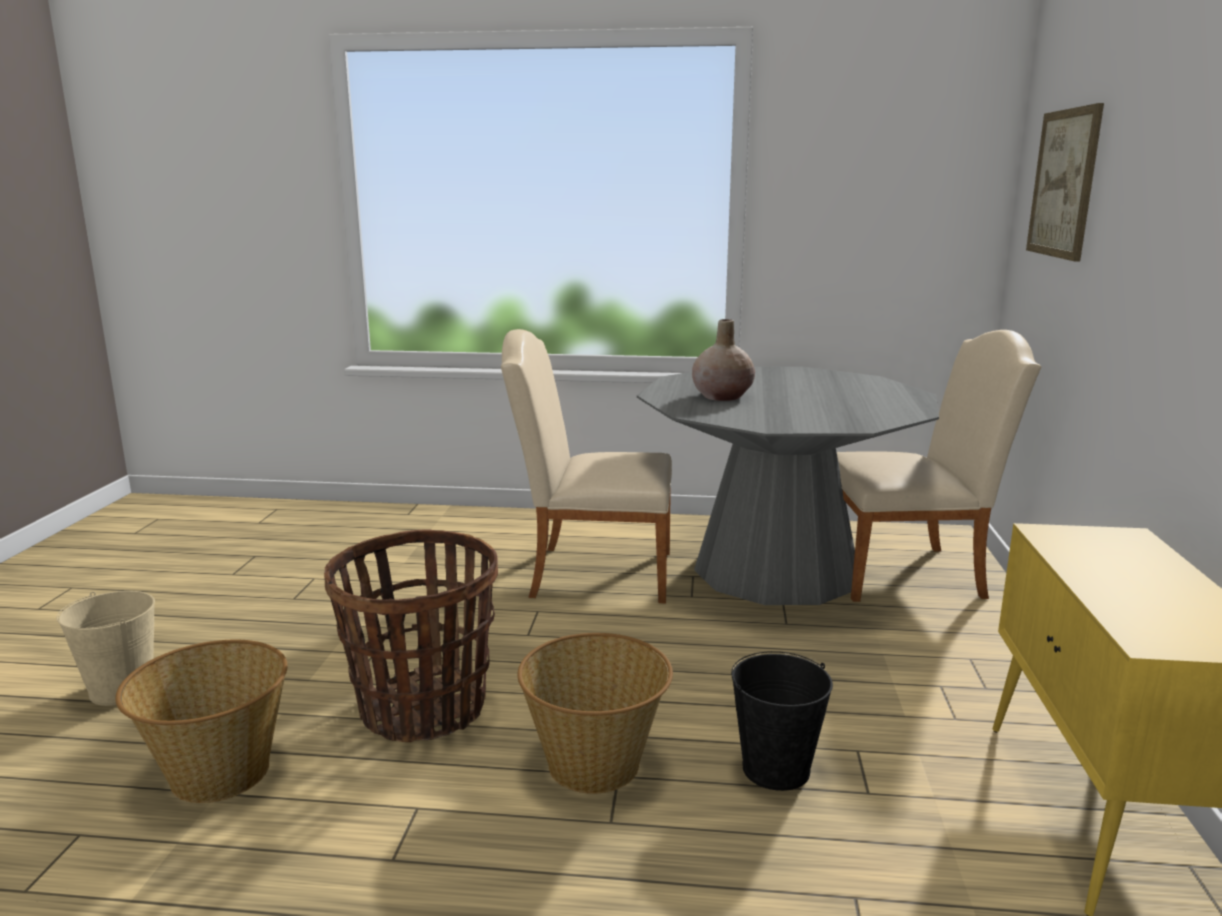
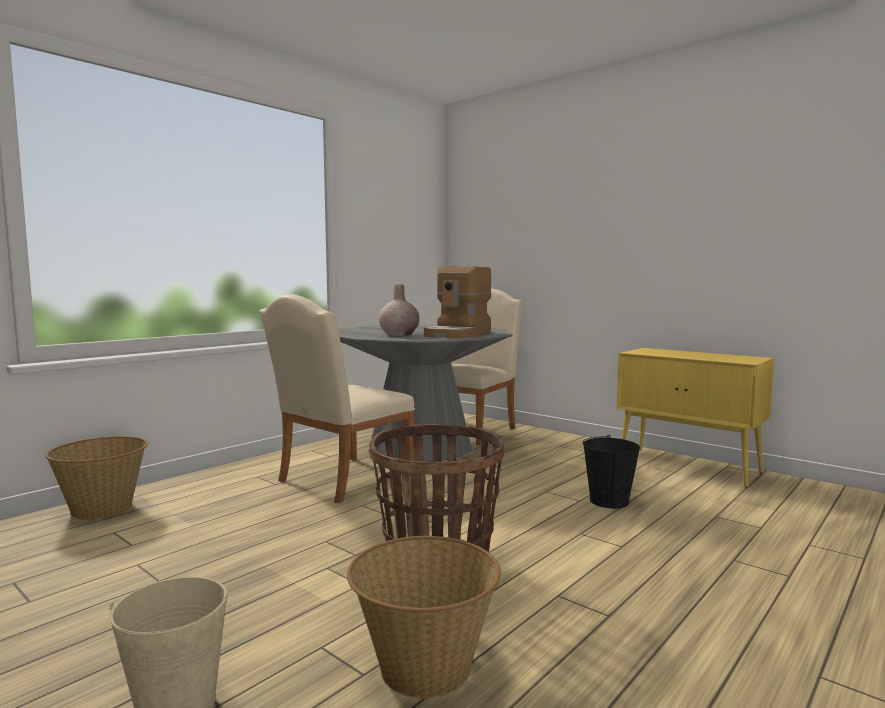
camera: 55 degrees left, 10 degrees down
basket [517,633,673,794] -> basket moved to [45,436,148,520]
picture [1026,103,1104,262] -> none
none -> coffee machine [424,266,492,338]

